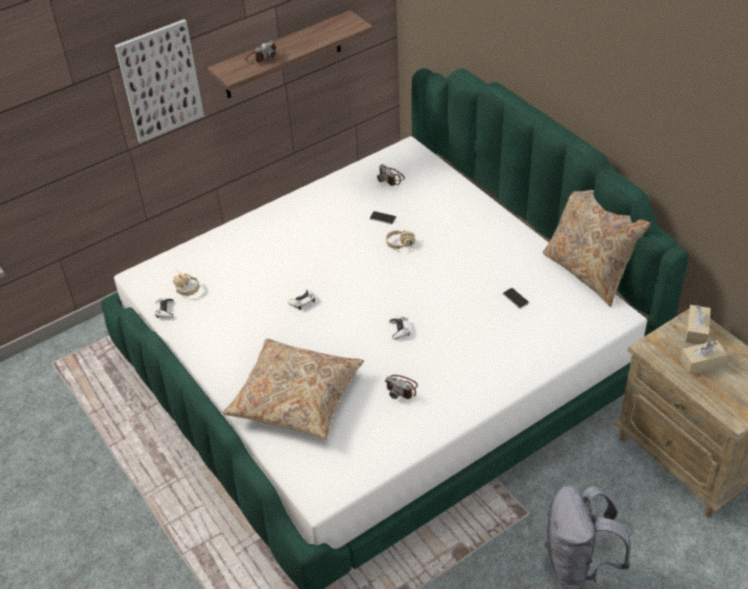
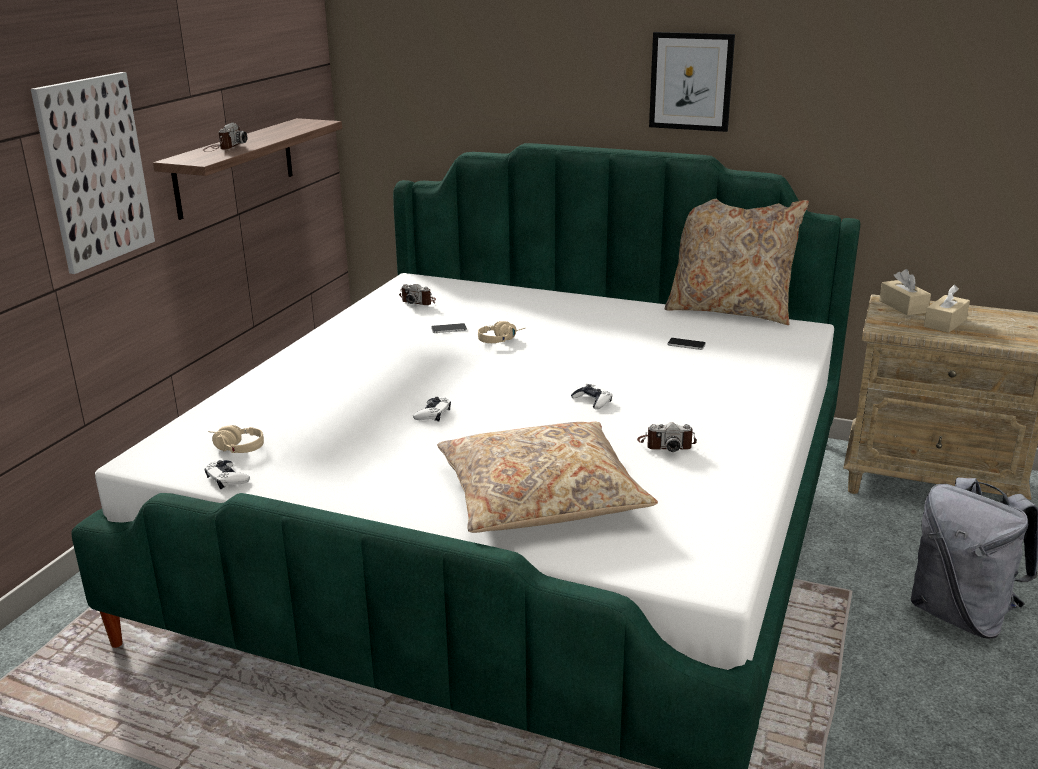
camera: 35 degrees left, 20 degrees down
none -> picture [649,32,735,132]

